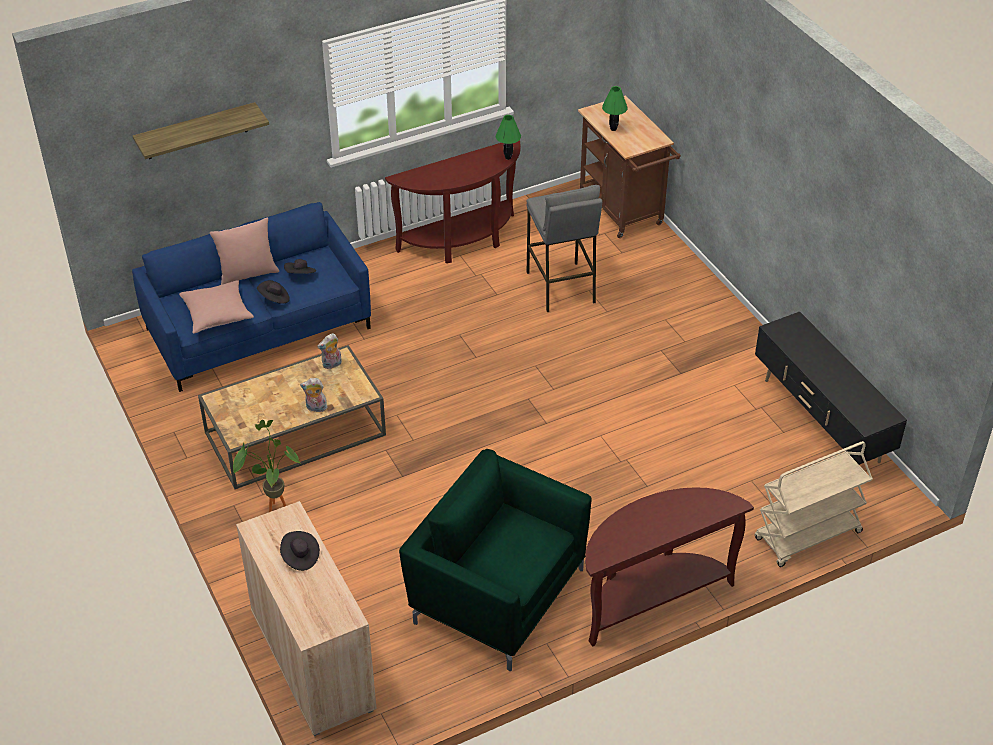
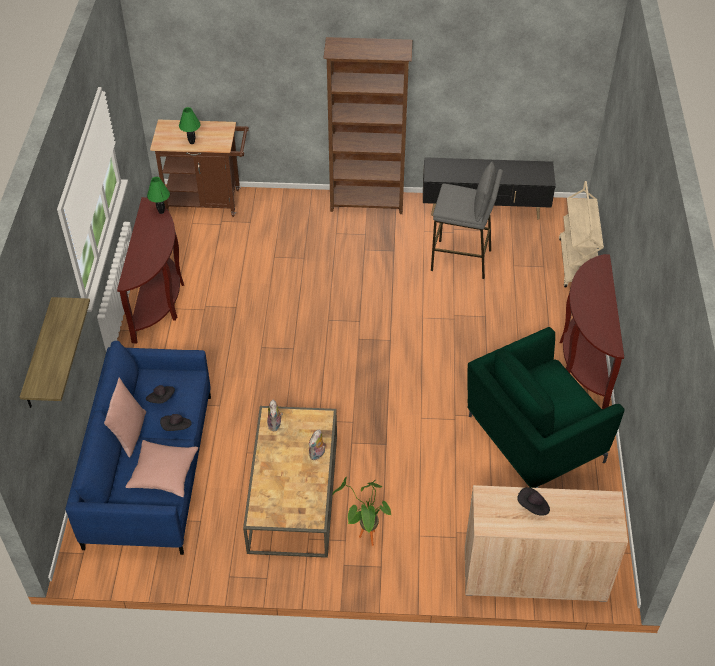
camera: 60 degrees left, 5 degrees up
grey stool [527,185,602,312] -> grey stool moved to [431,162,503,279]
none -> brown bookcase [323,37,412,214]

